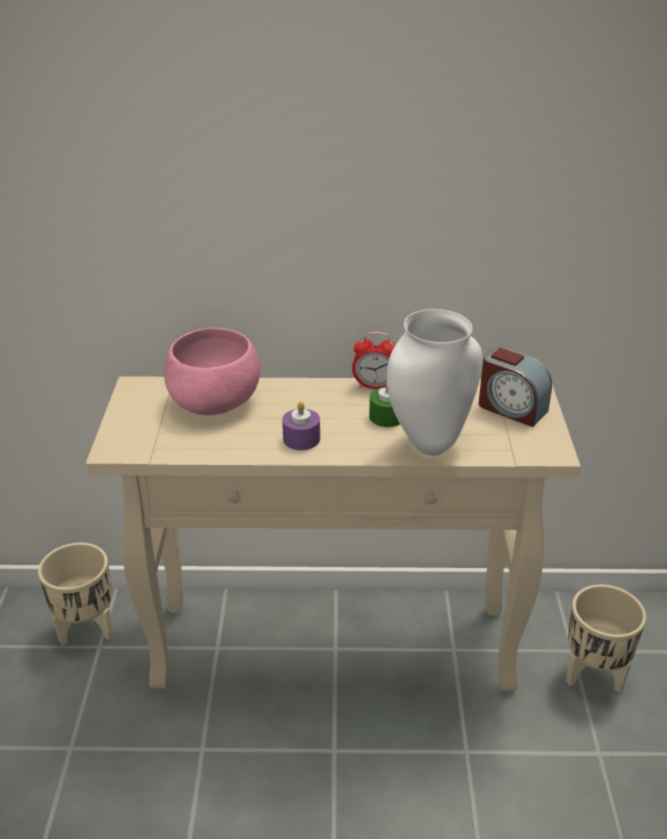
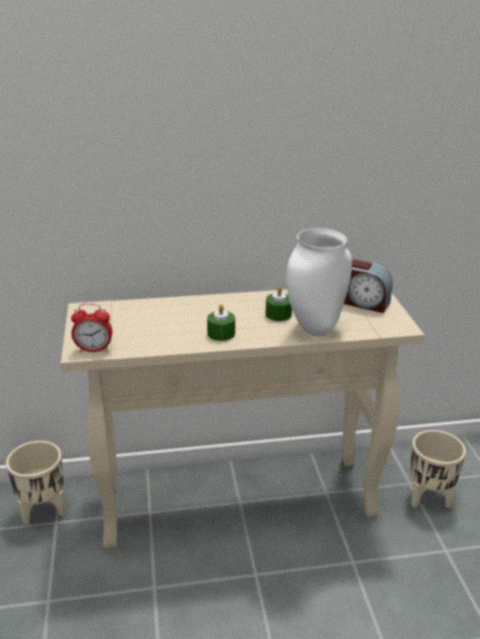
camera: 10 degrees left, 5 degrees down
pink bowl [164,328,261,415] -> none
purple candle [282,401,320,450] -> green candle [207,304,235,341]
alarm clock [352,332,396,389] -> alarm clock moved to [71,303,112,352]

